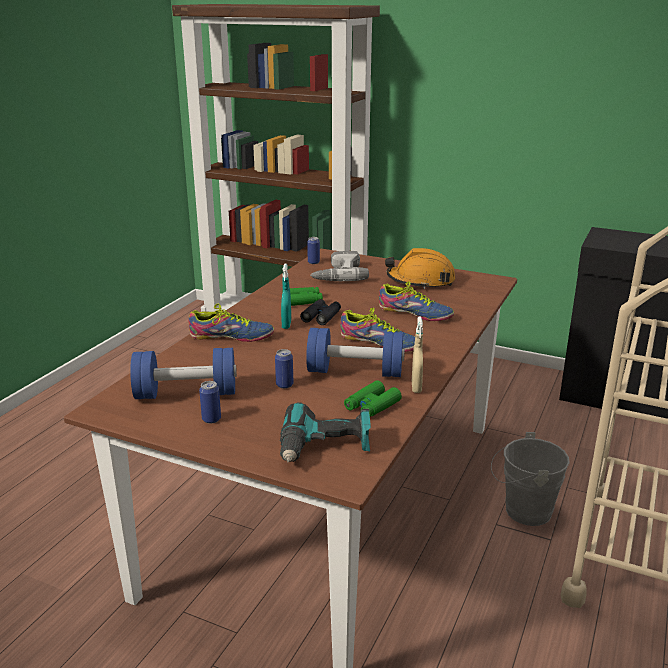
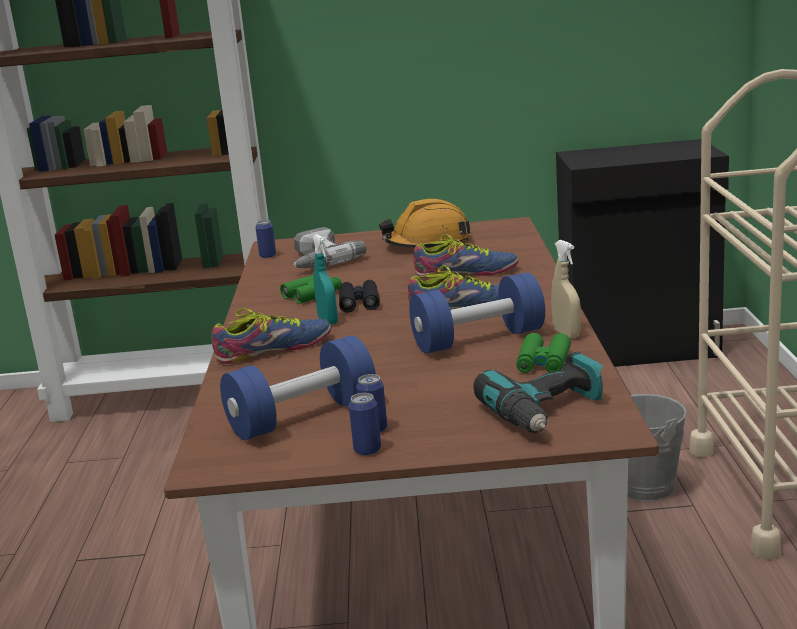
camera: 25 degrees left, 5 degrees down
can [275,349,293,389] -> can moved to [349,393,381,456]

